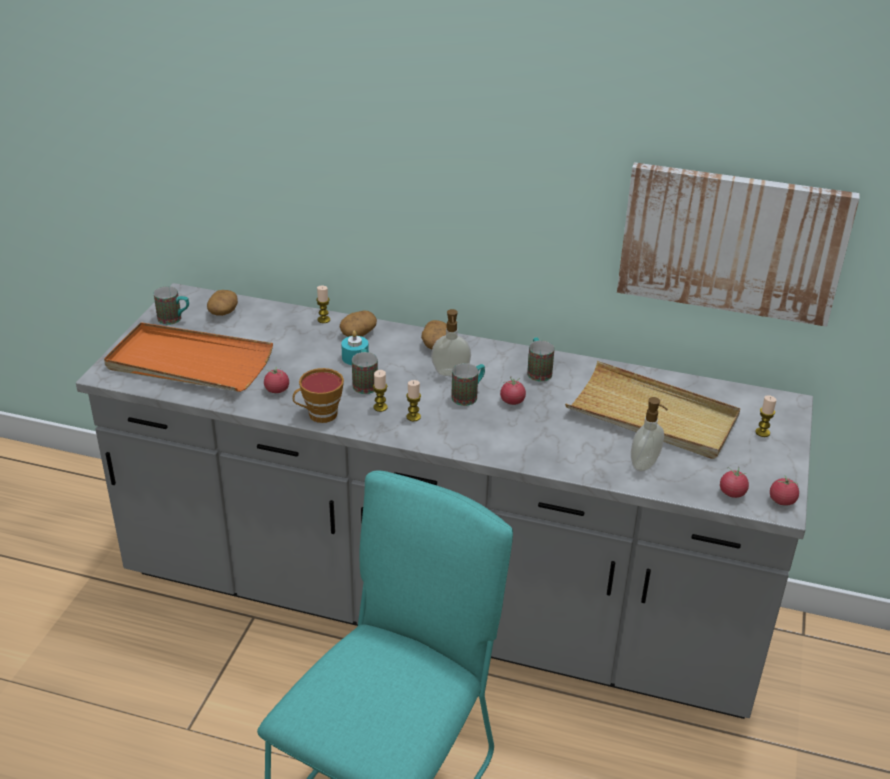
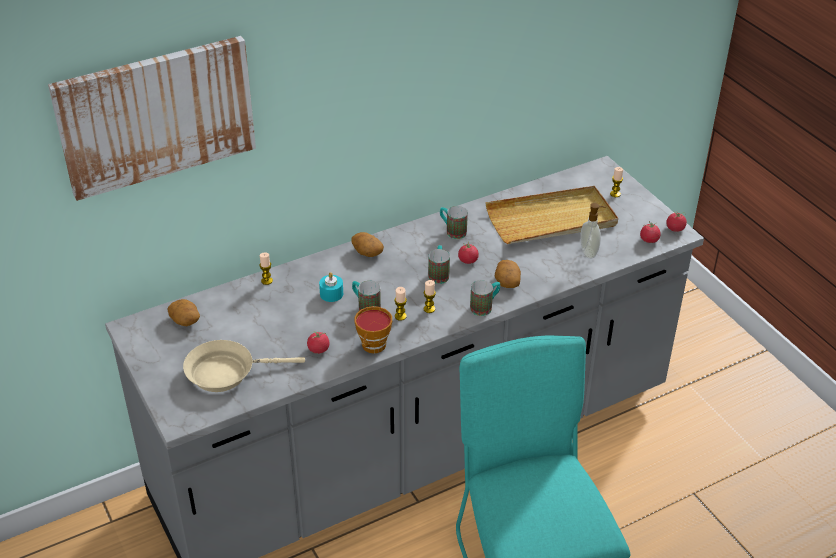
camera: 45 degrees left, 5 degrees up
orange tray [104,322,273,392] -> beige frying pan [183,340,305,392]
mug [154,286,189,325] -> mug moved to [470,280,500,316]
potato [340,311,377,337] -> potato moved to [495,260,521,288]
soap dispenser [431,309,471,376] -> none
picture [617,162,859,327] -> picture moved to [48,36,256,201]

